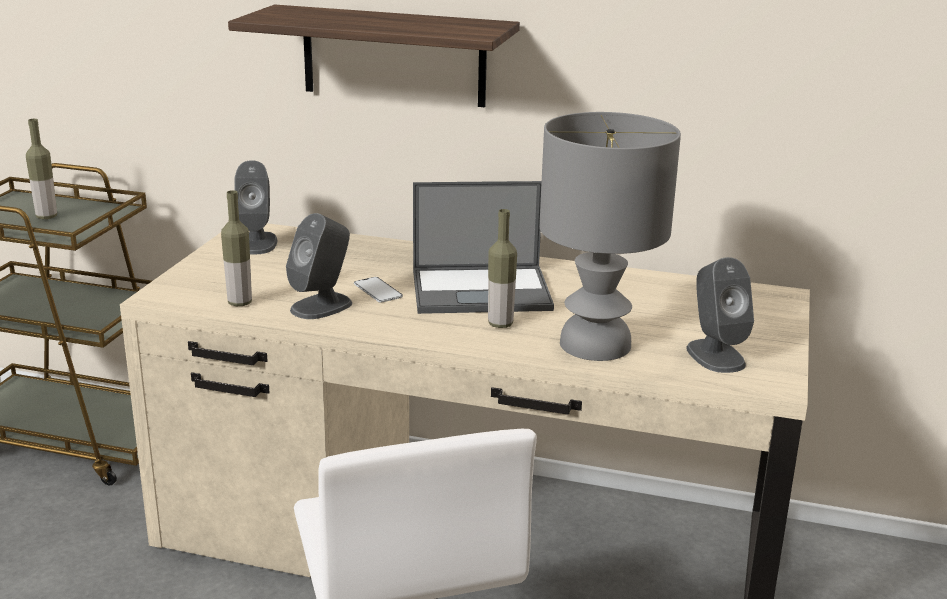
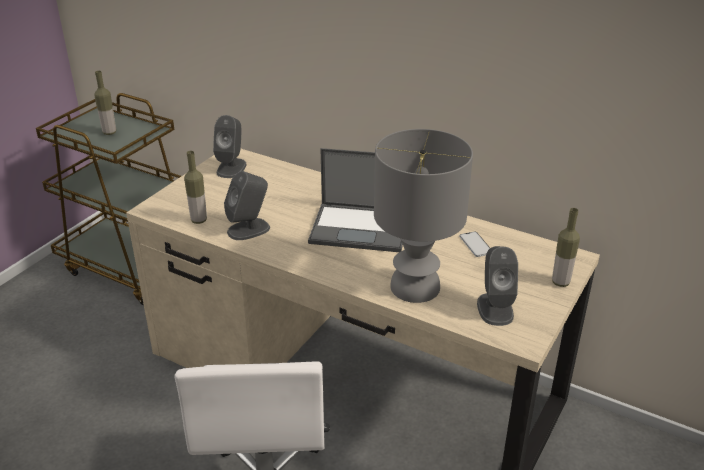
camera: 15 degrees right, 10 degrees up
shelf [228,4,520,107] -> none
phone [354,277,403,303] -> phone moved to [459,231,490,257]
bottle [488,209,517,328] -> bottle moved to [552,208,580,287]

